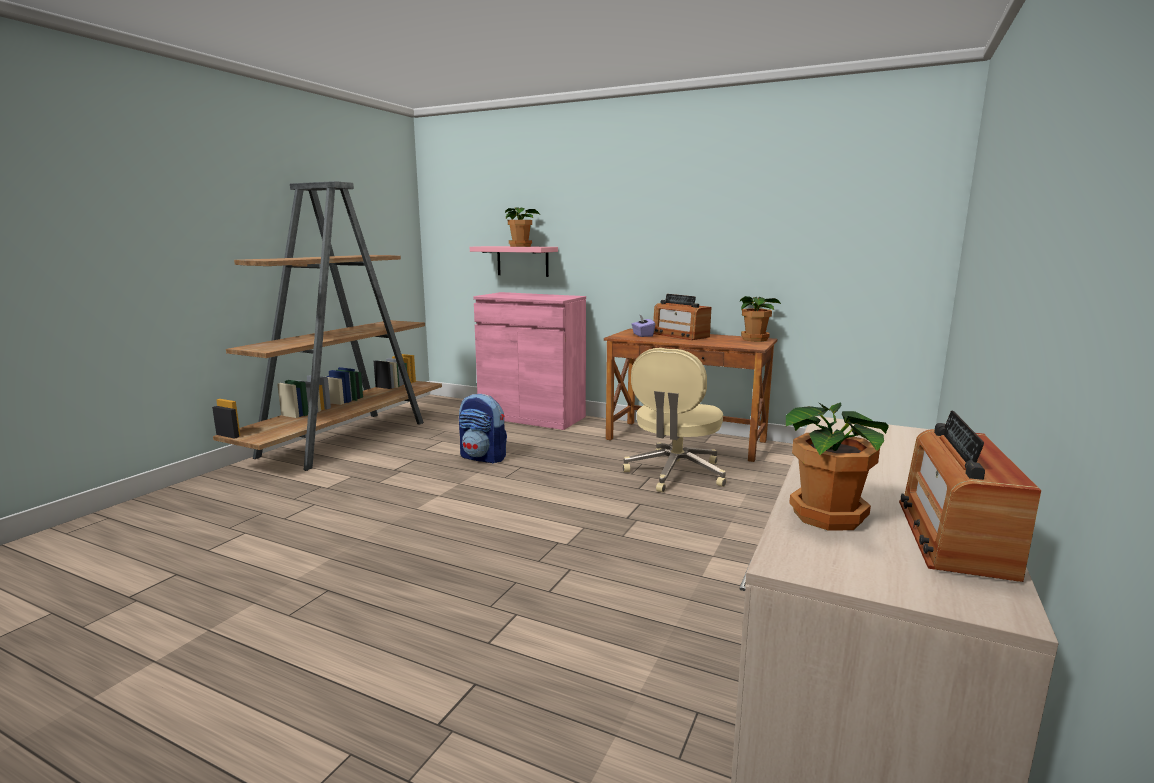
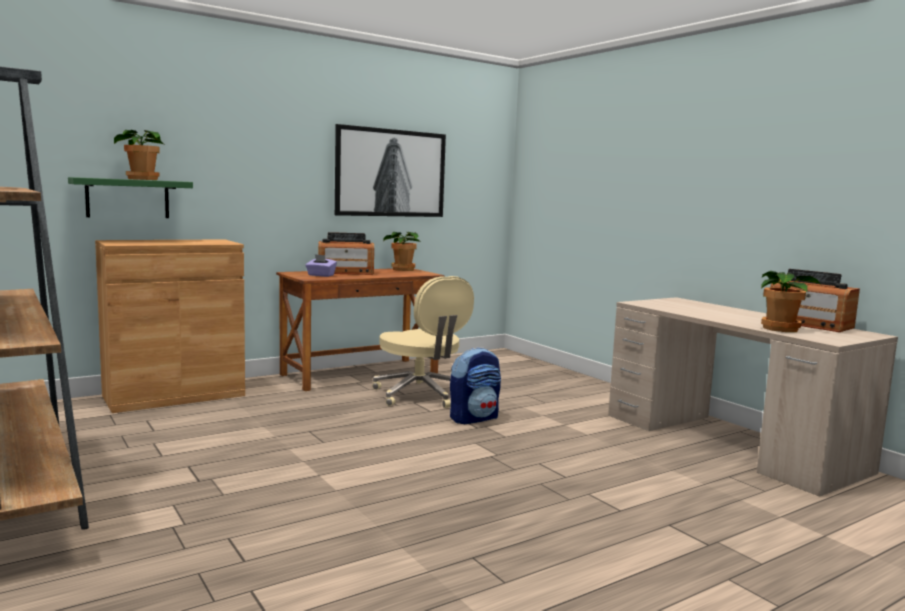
camera: 60 degrees left, 5 degrees down
backpack [459,394,507,464] -> backpack moved to [450,348,501,424]
pink shelf [470,246,558,277] -> green shelf [68,177,193,218]
pink cabinet [473,292,586,430] -> brown cabinet [95,240,245,413]
none -> picture [335,124,446,217]

